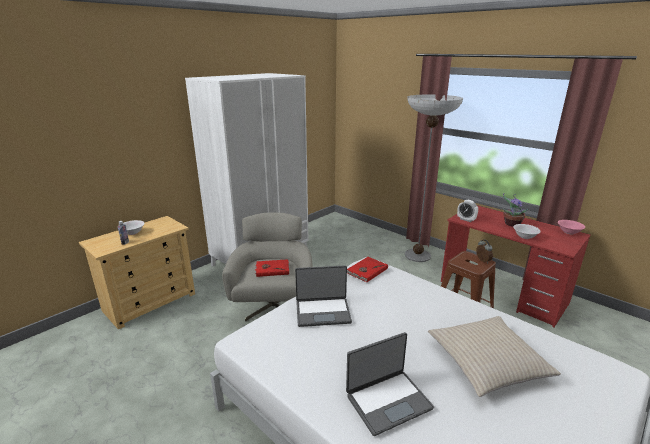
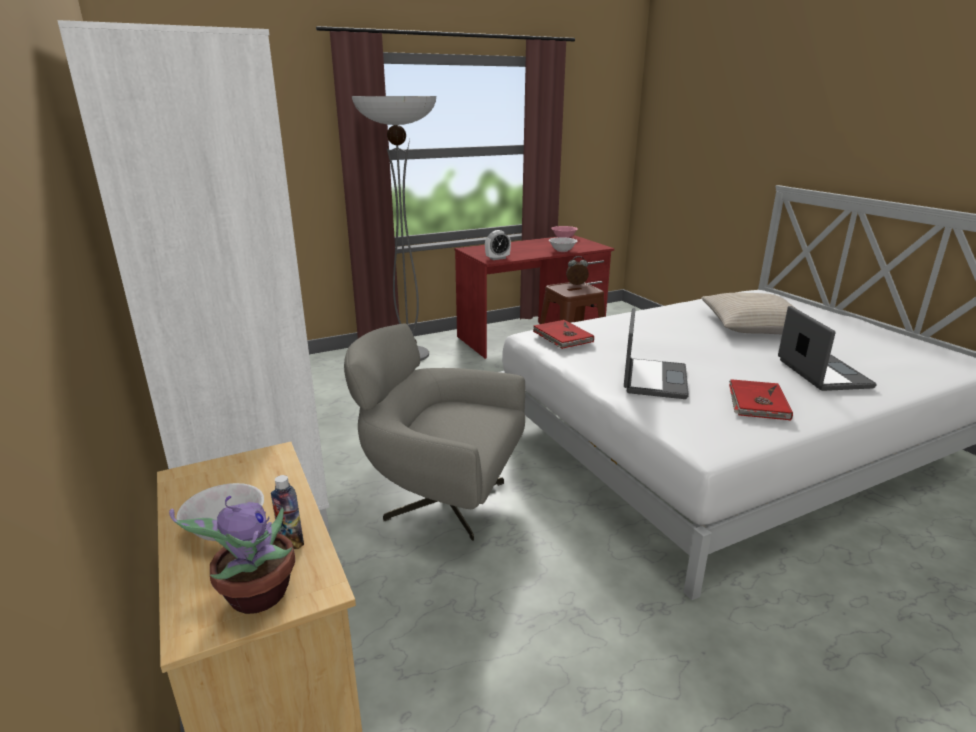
camera: 70 degrees left, 0 degrees up
red book [255,259,289,277] -> red book moved to [729,379,793,421]
potted plant [503,193,529,227] -> potted plant moved to [169,496,295,614]

